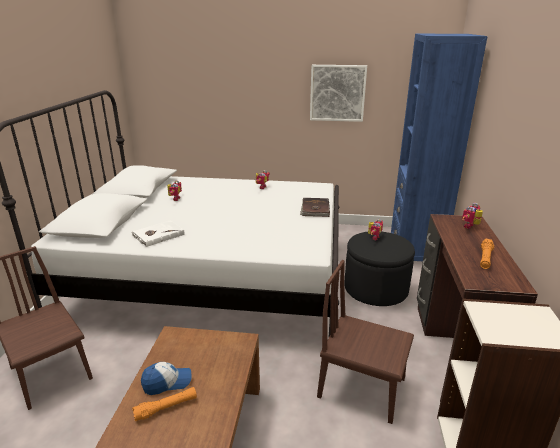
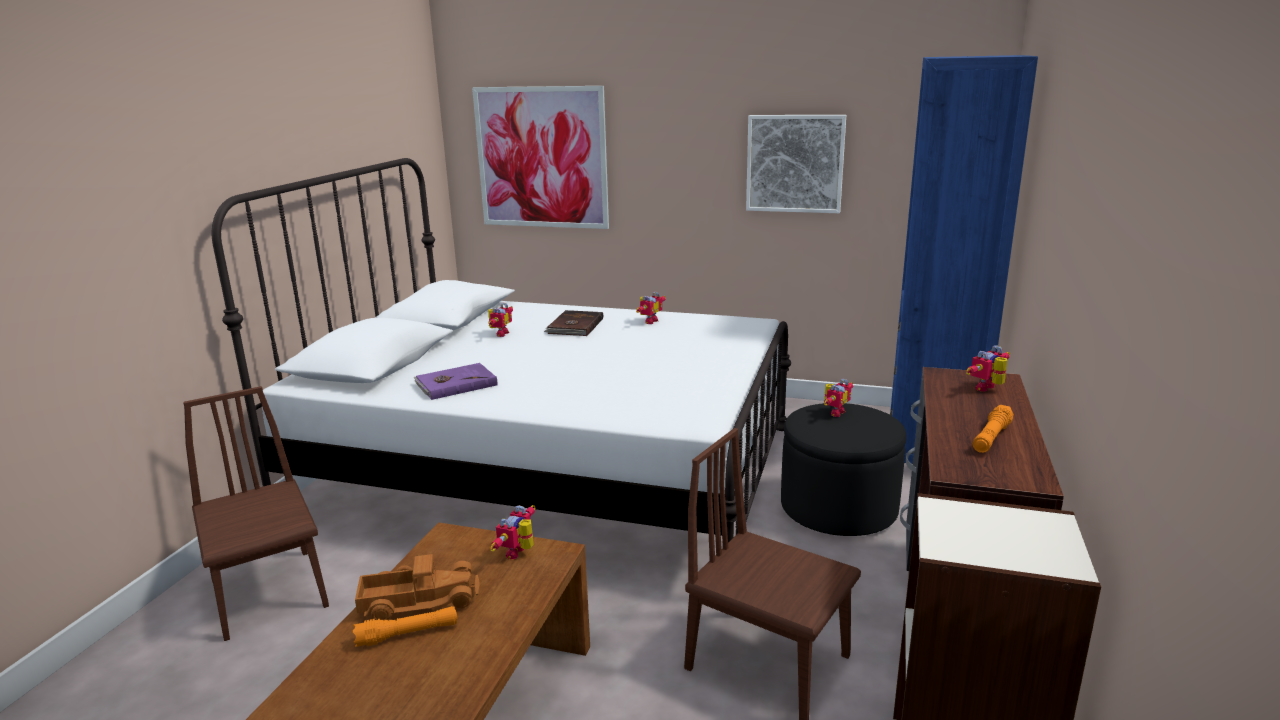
camera: 10 degrees right, 5 degrees down
white book [131,220,185,247] -> purple book [414,363,497,400]
cap [141,362,192,395] -> toy truck [355,554,480,621]
brown book [300,198,330,217] -> brown book moved to [544,310,603,336]
none -> picture [472,86,609,229]
none -> toy robot [490,505,535,559]

